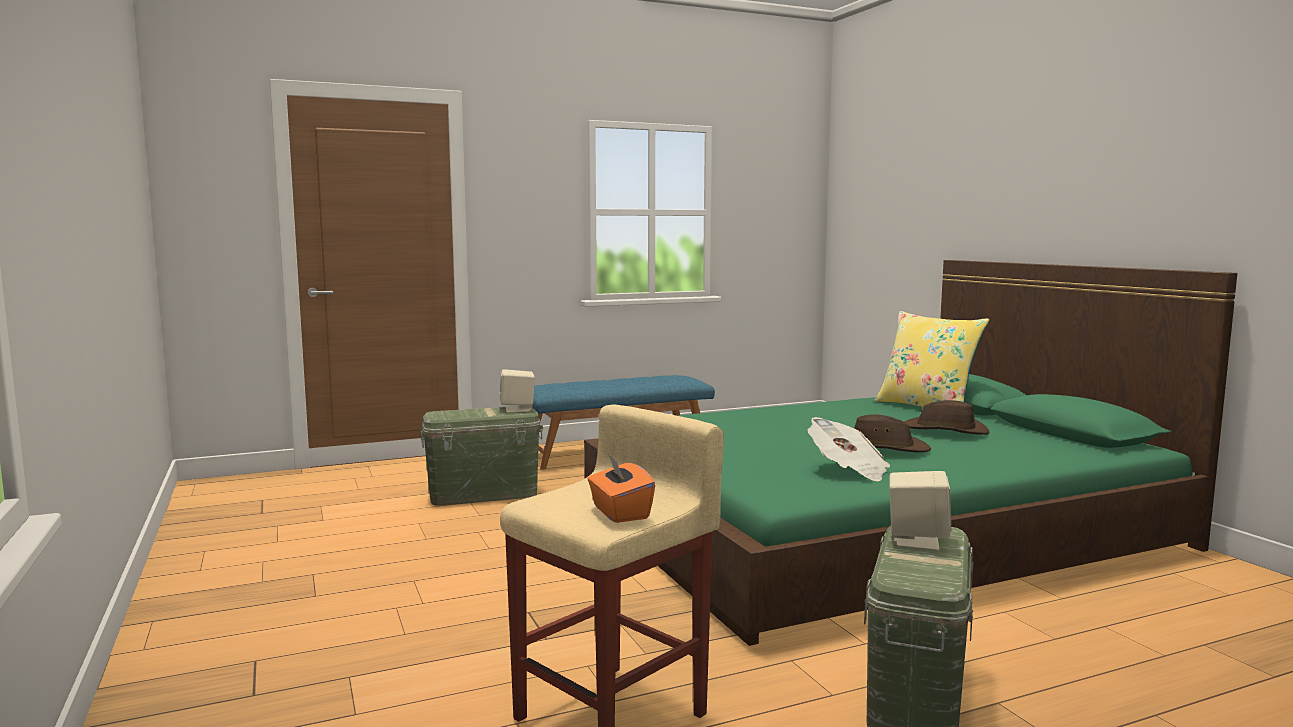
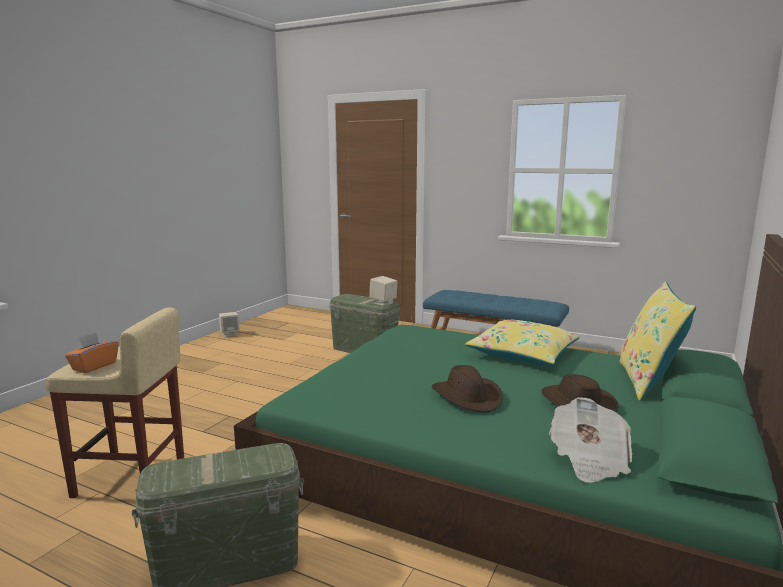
camera: 50 degrees right, 5 degrees up
newspaper [808,417,890,482] -> newspaper moved to [549,397,632,483]
beige speaker [889,471,952,551] -> beige speaker moved to [219,312,240,337]
none -> yellow pillow [465,320,580,365]

